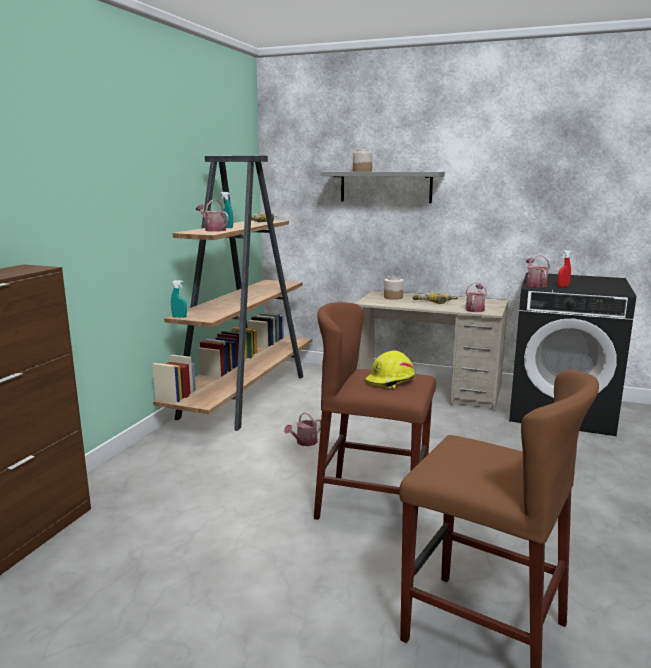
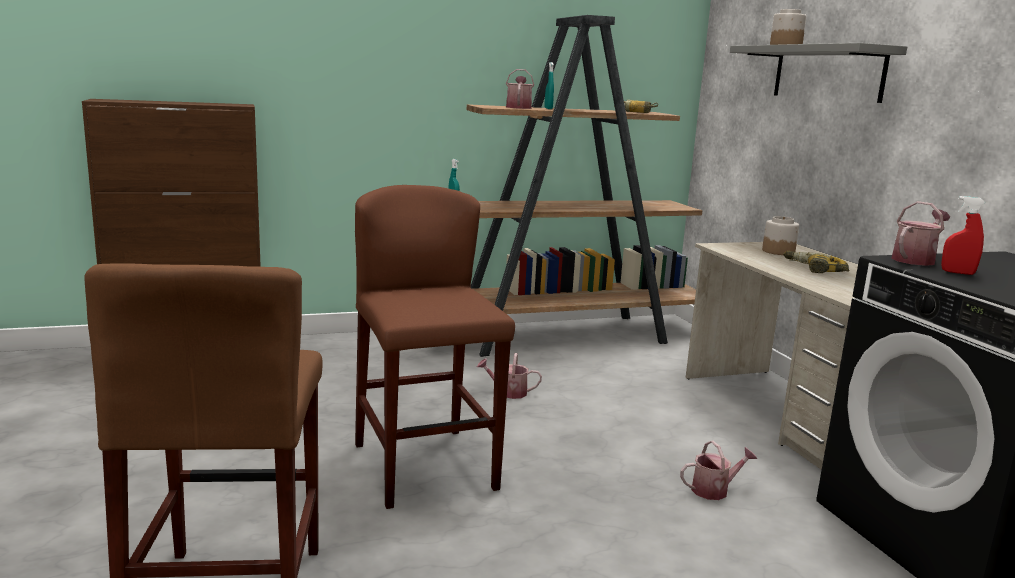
camera: 50 degrees right, 0 degrees up
yellow hard hat [365,351,415,389] -> none
watering can [466,283,487,312] -> watering can moved to [680,441,757,500]

